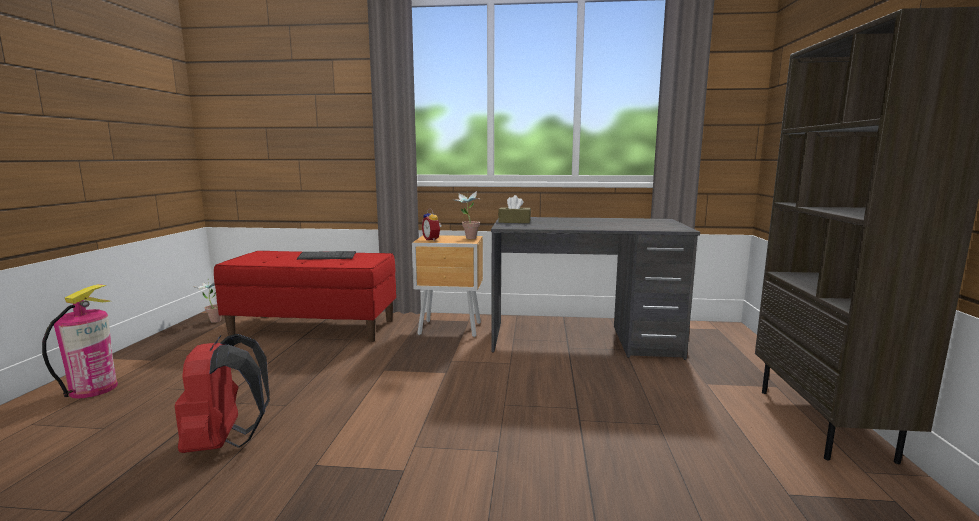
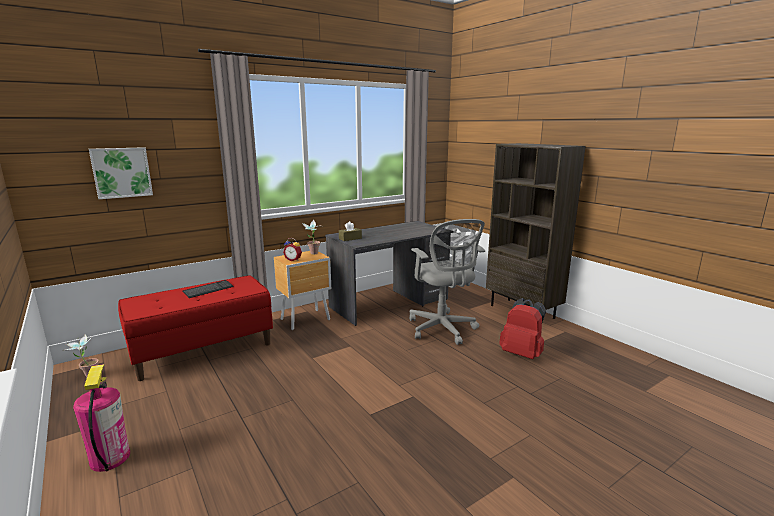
camera: 40 degrees left, 5 degrees up
red backpack [175,334,270,453] -> red backpack moved to [499,298,546,359]
none -> picture [89,147,153,199]
none -> grey office chair [409,219,485,345]

